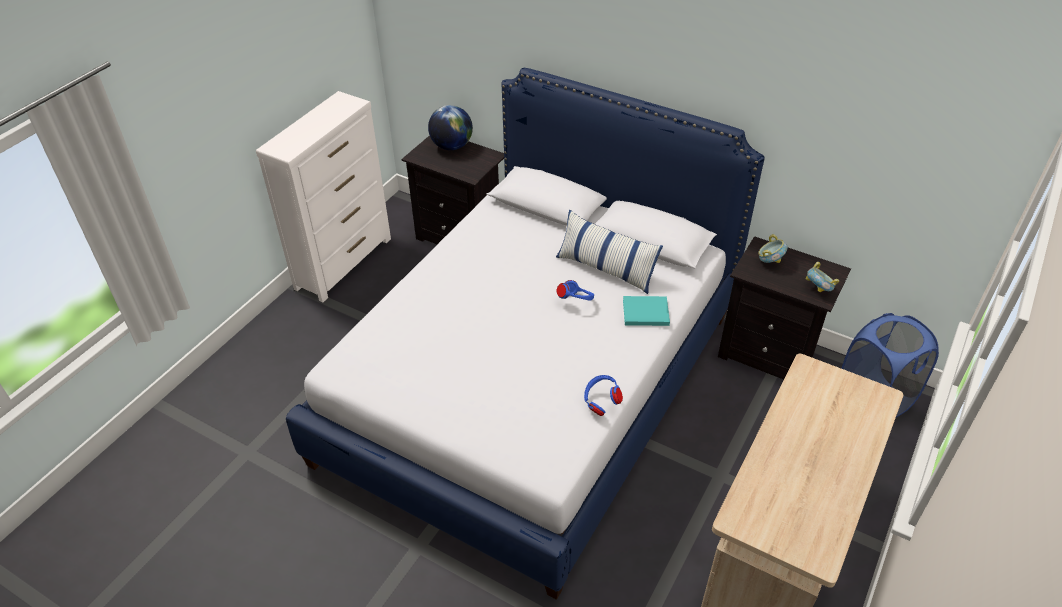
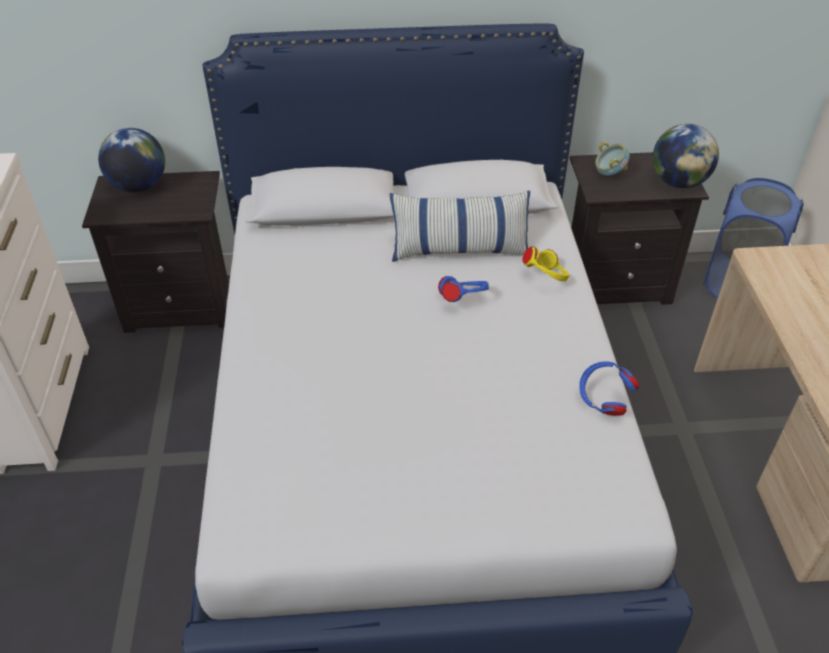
camera: 35 degrees left, 0 degrees up
turquoise book [623,296,670,326] -> yellow headphones [522,246,570,281]
bowl [805,262,839,292] -> globe [653,124,719,188]

